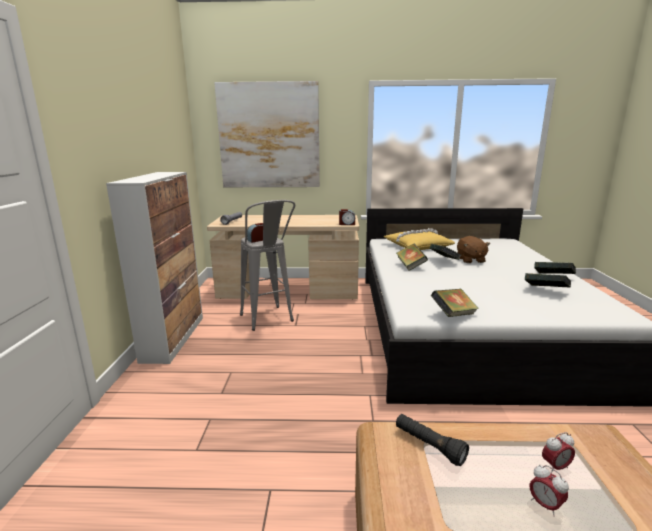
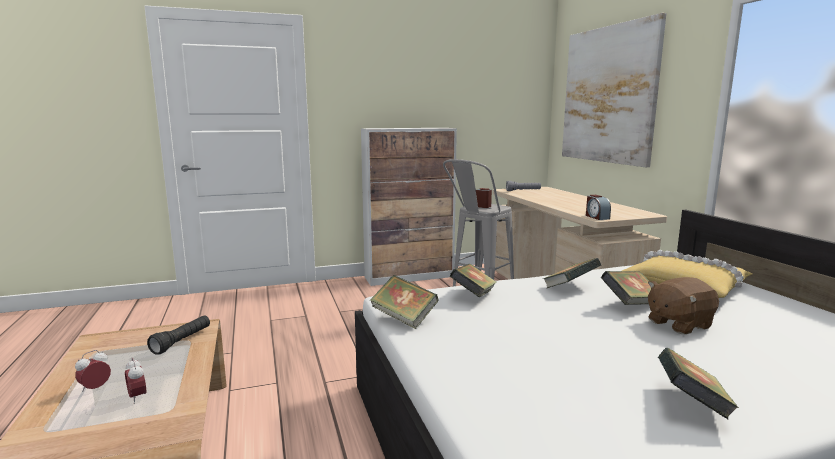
camera: 70 degrees right, 5 degrees down
book [525,273,571,287] -> book moved to [450,264,497,298]

